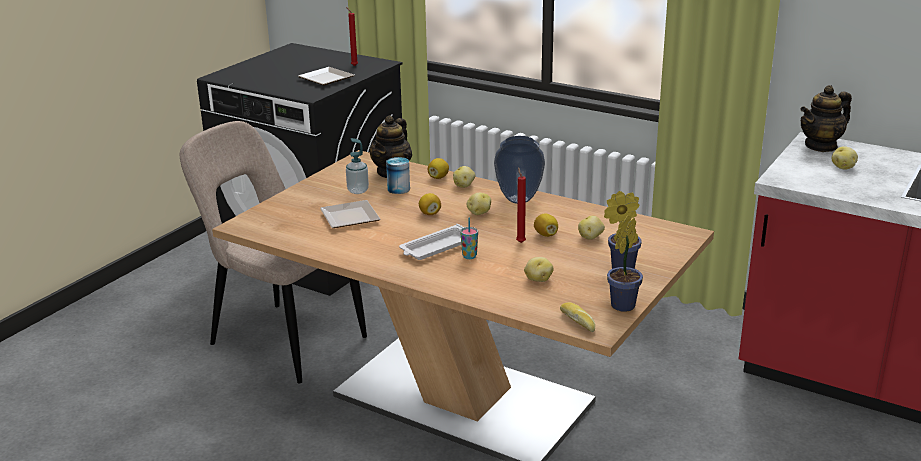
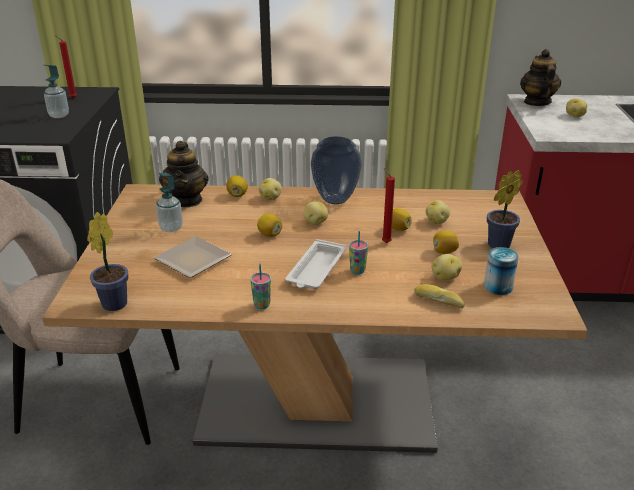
camera: 30 degrees left, 5 degrees up
plate [298,67,354,85] -> soap dispenser [43,65,69,118]
can [386,157,410,194] -> can moved to [484,247,519,295]
bread [560,302,595,332] -> bread moved to [414,284,465,309]
potted plant [607,215,643,312] -> potted plant moved to [87,212,128,311]
teapot [800,85,852,152] -> teapot turned 150 degrees clockwise [520,49,561,106]
none -> cup [250,264,271,309]
none -> lemon [433,231,459,254]

